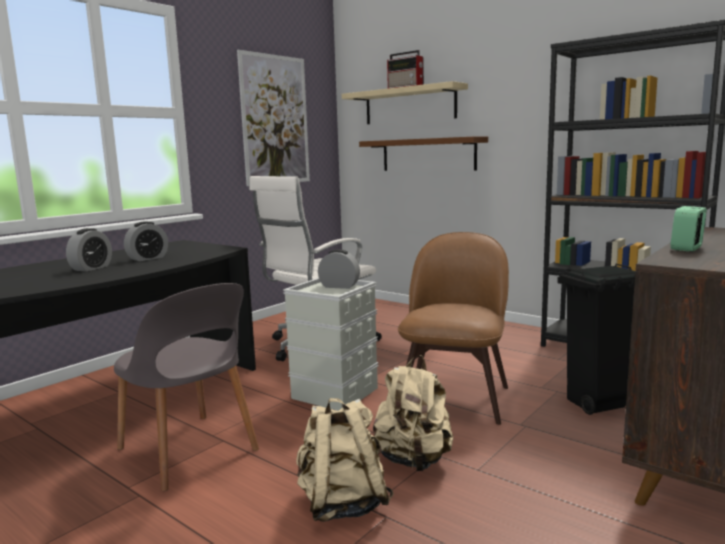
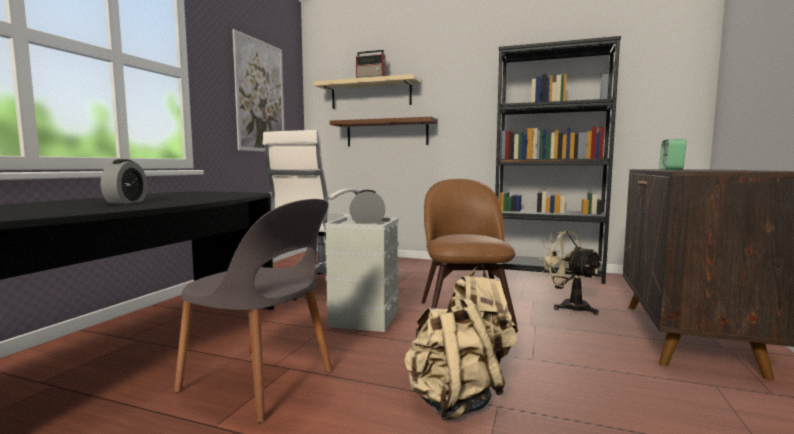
camera: 20 degrees left, 5 degrees down
alarm clock [124,221,168,261] -> none
black trash can [557,264,635,415] -> beige fan [538,231,602,315]

